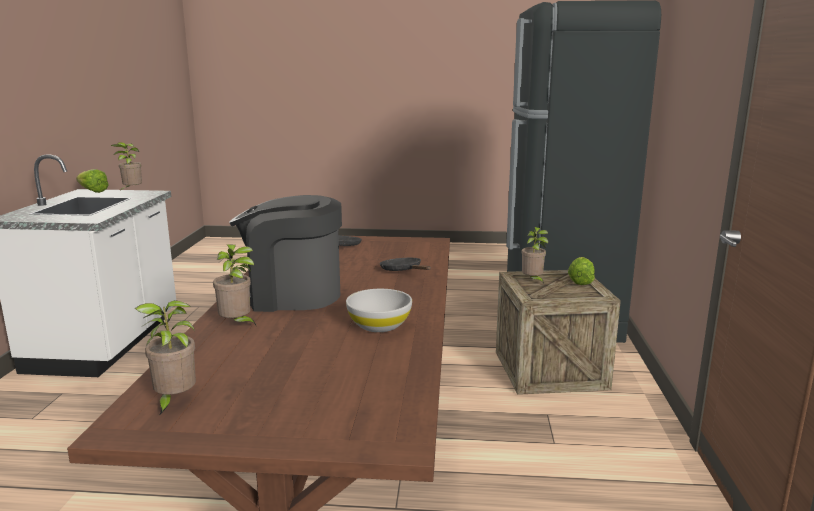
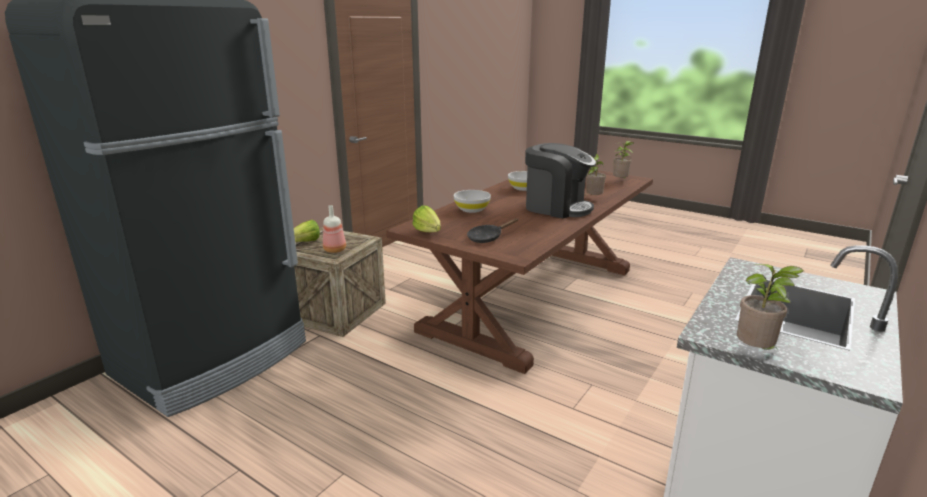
camera: 150 degrees left, 5 degrees up
lettuce [76,169,109,193] -> lettuce moved to [412,205,441,232]
black frying pan [380,258,431,271] -> white bowl [454,190,491,213]
potted plant [521,227,548,284] -> bottle [323,205,346,253]

